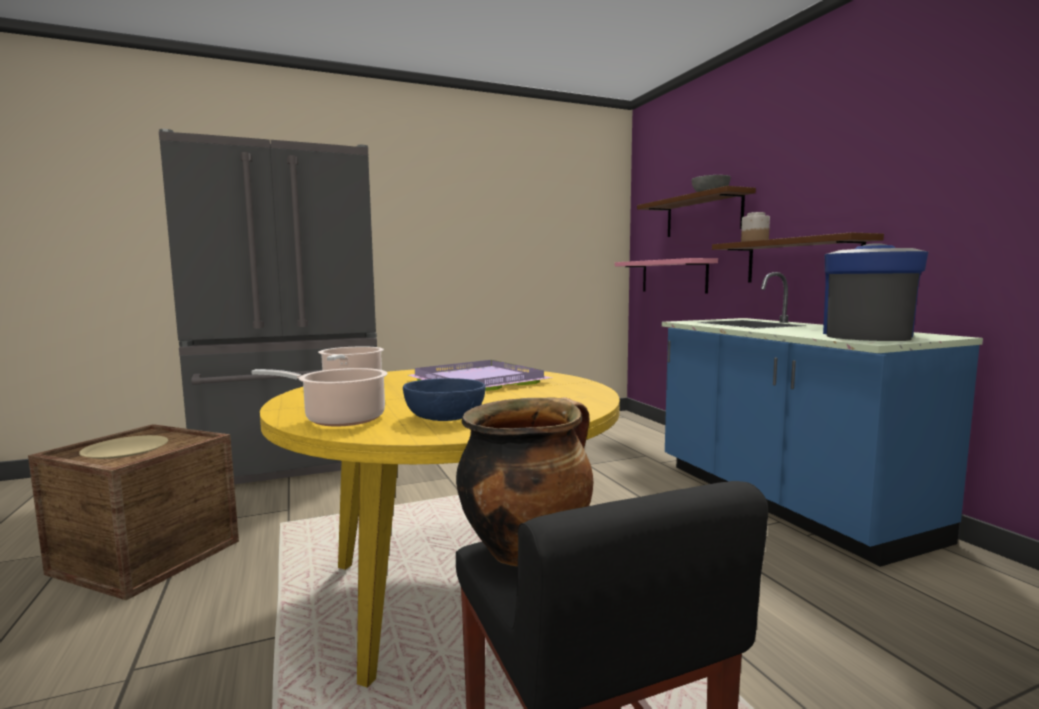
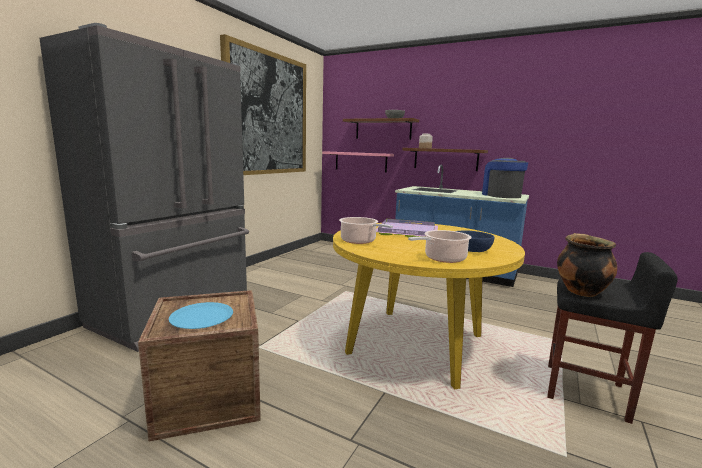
camera: 40 degrees left, 5 degrees up
beige plate [79,435,168,459] -> blue plate [169,302,233,329]
none -> picture [220,34,306,175]

